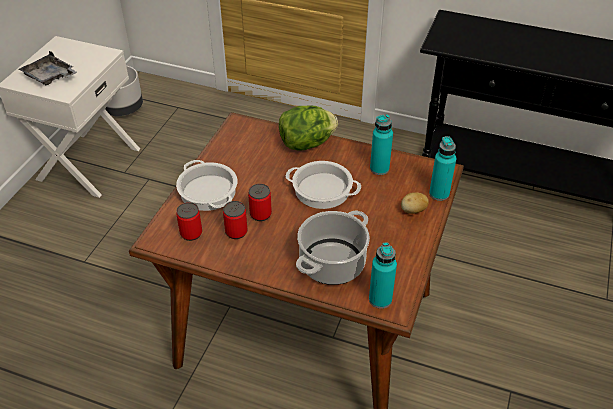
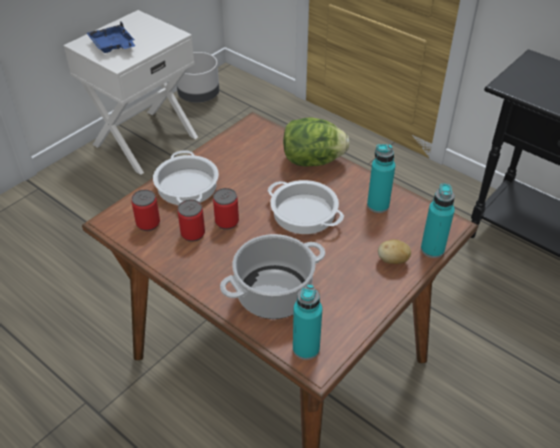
camera: 20 degrees right, 0 degrees up
grey tray [19,51,77,85] -> blue tray [87,22,136,53]

